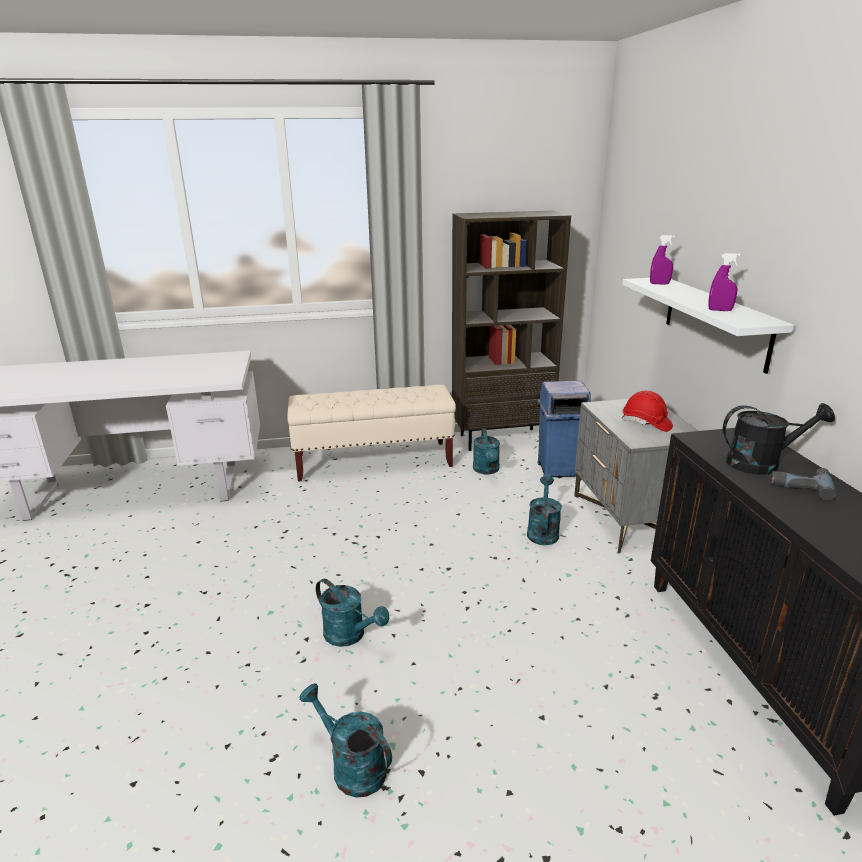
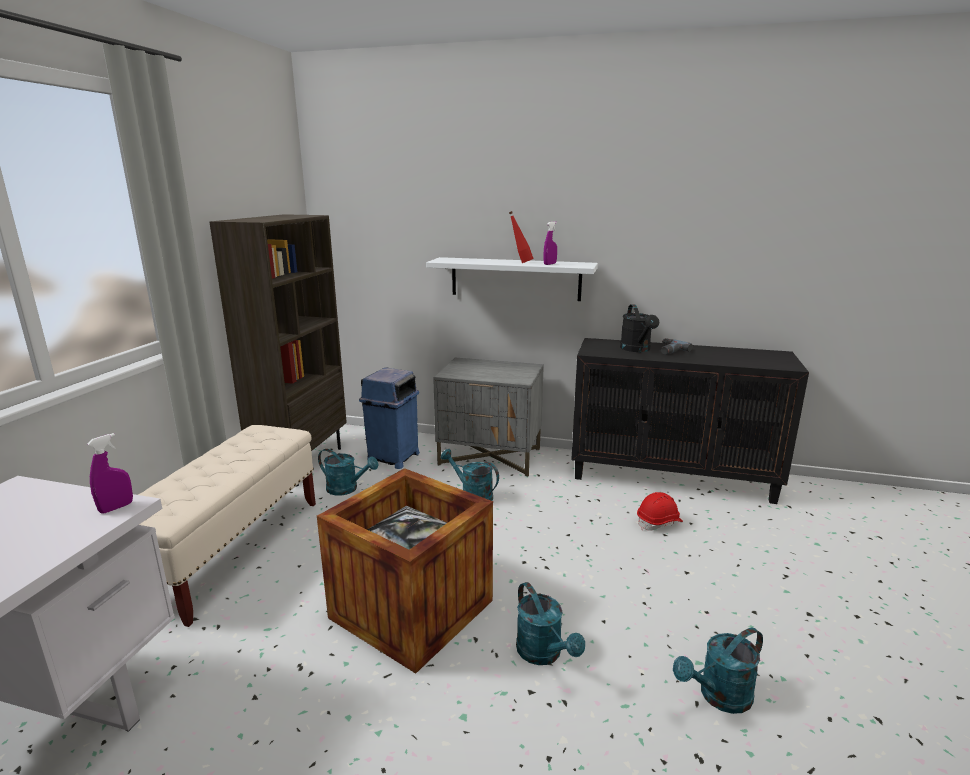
camera: 65 degrees left, 5 degrees down
turquoise watering can [316,579,389,647] -> turquoise watering can turned 90 degrees clockwise [516,582,585,665]
red hard hat [621,391,673,432] -> red hard hat moved to [637,492,683,531]
purple spray bottle [650,235,675,285] -> purple spray bottle moved to [87,433,133,514]
black watering can [723,403,835,475] -> black watering can turned 150 degrees clockwise [620,304,659,352]
none -> crate [317,468,493,674]
none -> red bottle [509,211,534,263]

